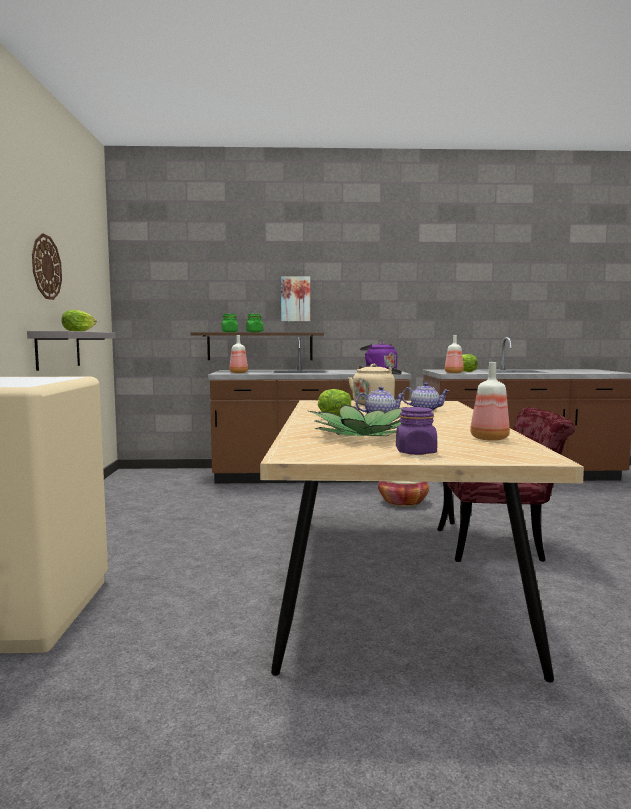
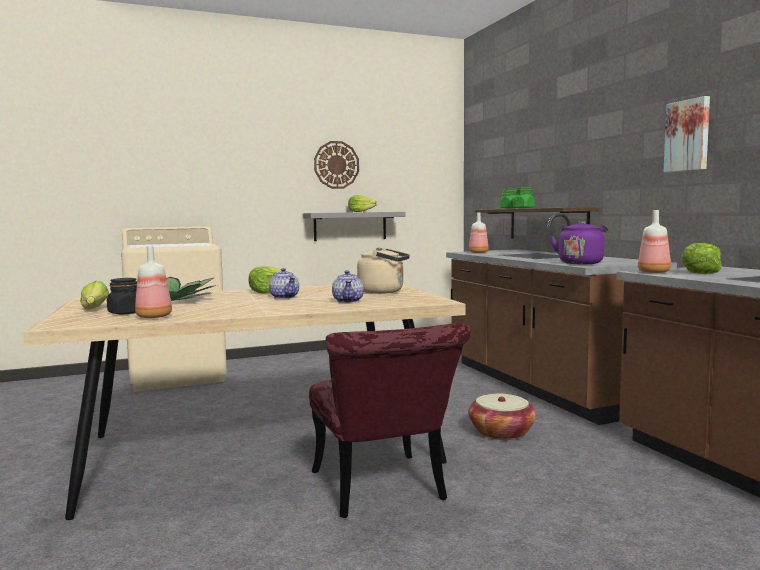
camera: 70 degrees right, 0 degrees up
picture [281,276,310,321] -> picture moved to [664,96,710,172]
purple jar [396,407,437,455] -> lettuce [80,281,109,309]
none -> black jar [107,278,137,315]

